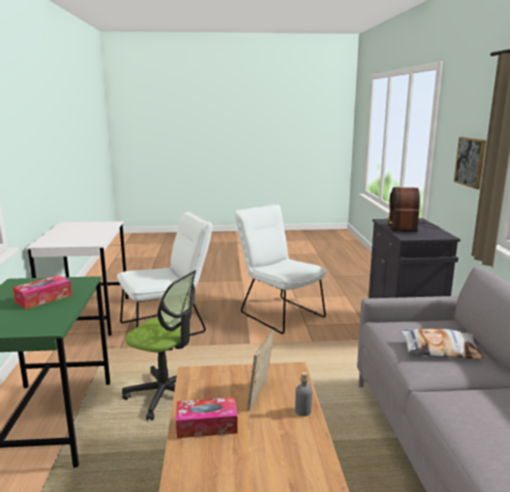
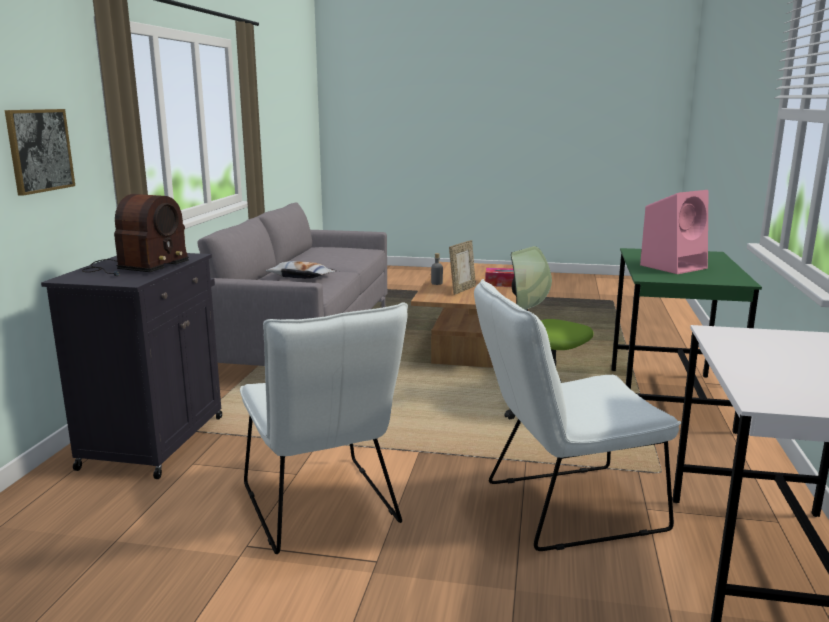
camera: 165 degrees left, 0 degrees up
tissue box [13,275,72,309] -> pink speaker [640,190,708,274]

